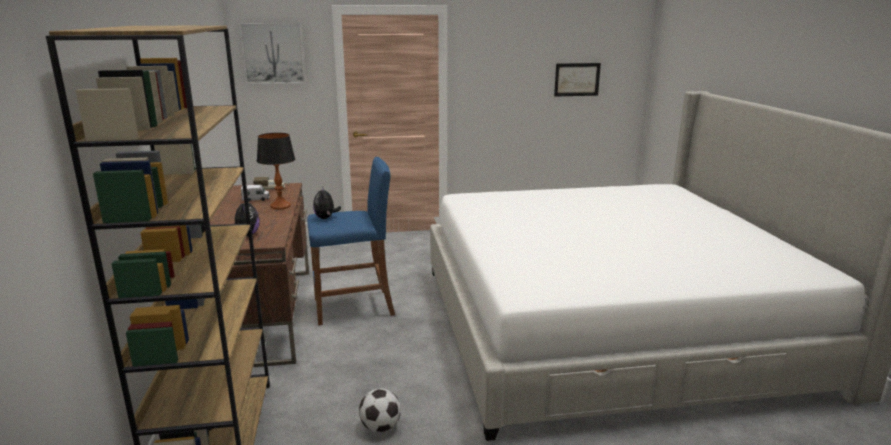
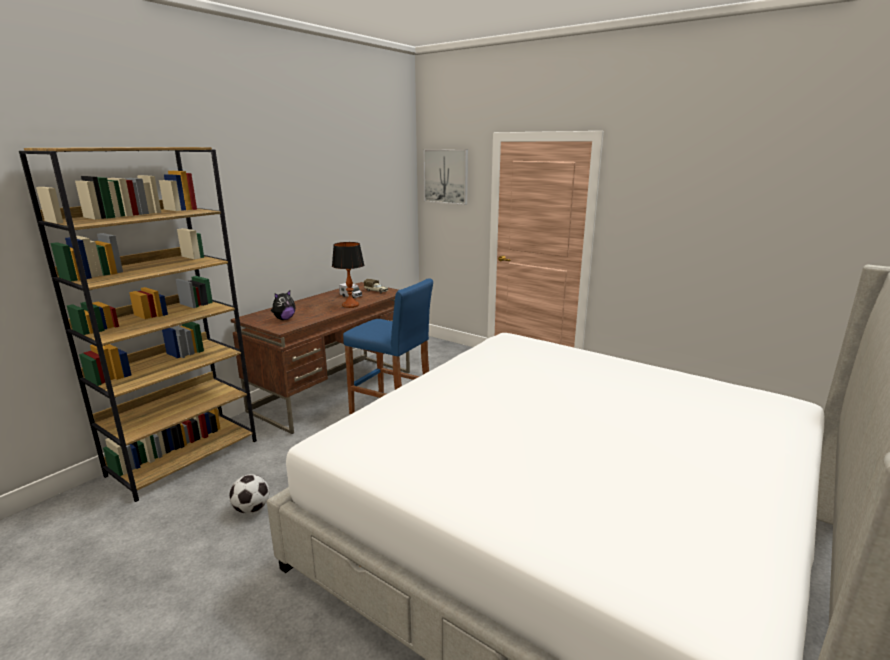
camera: 45 degrees right, 0 degrees up
plush toy [313,186,341,219] -> none
picture [554,63,601,97] -> none

